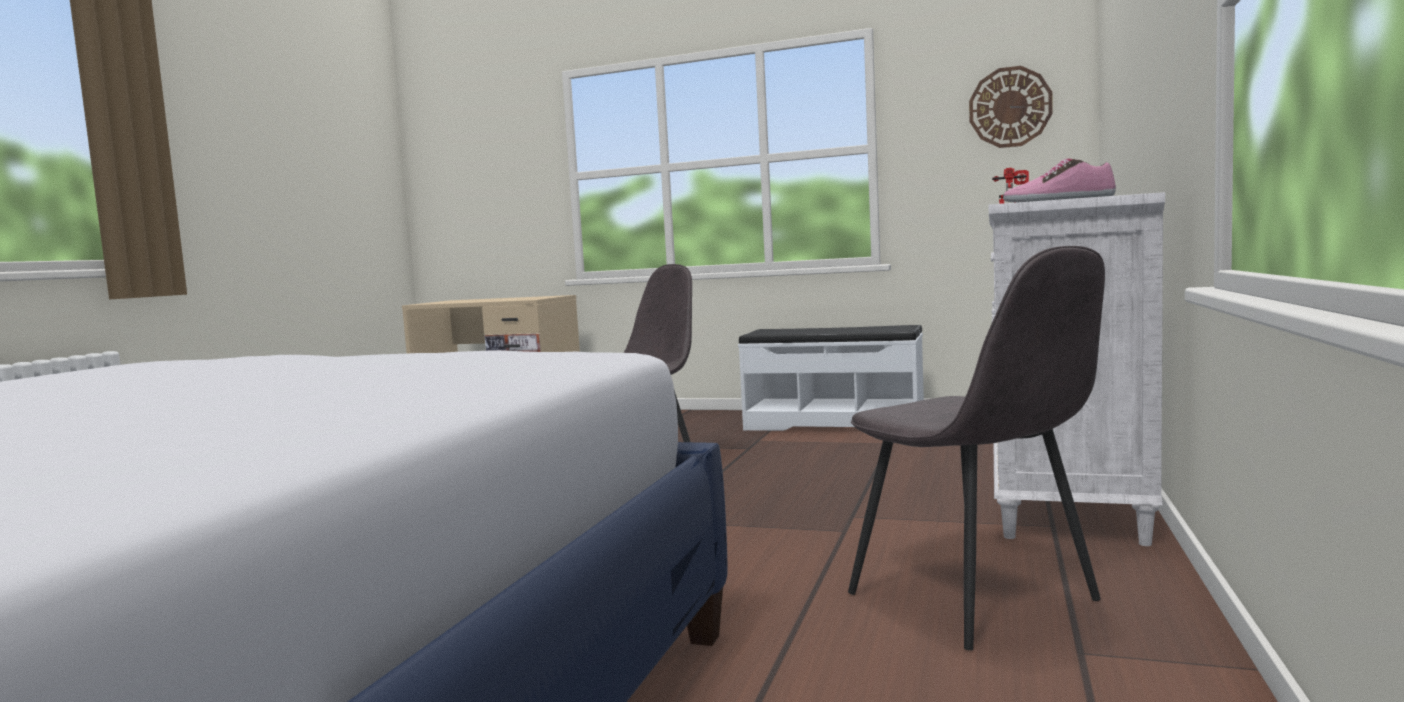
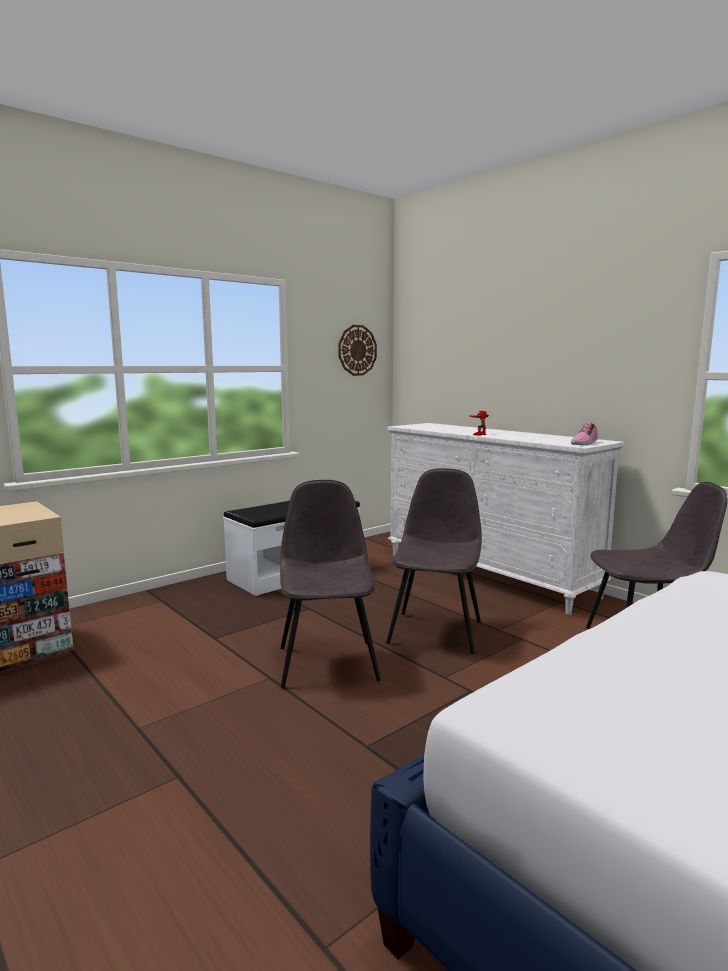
camera: 60 degrees left, 5 degrees up
none -> grey chair [386,468,482,654]

